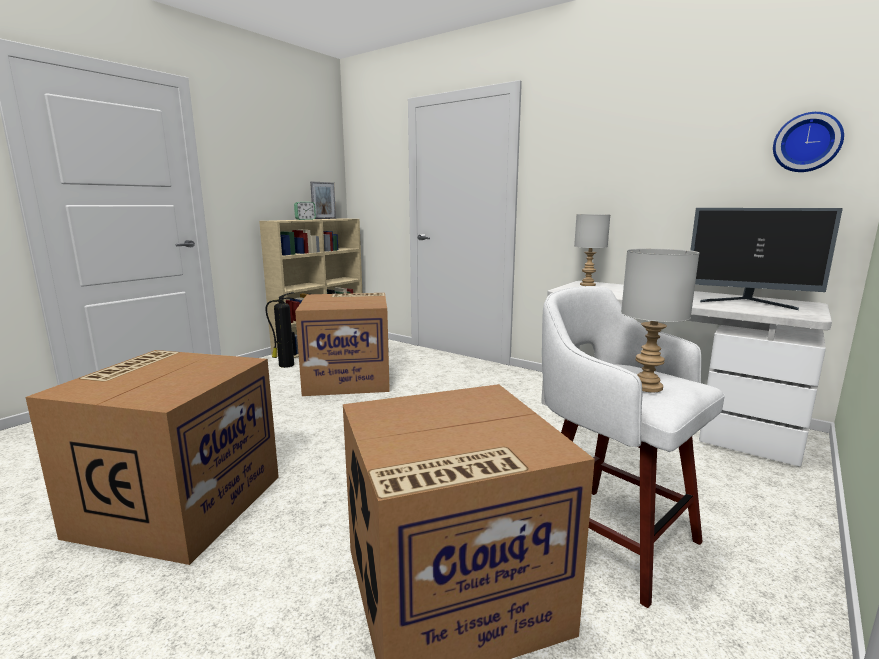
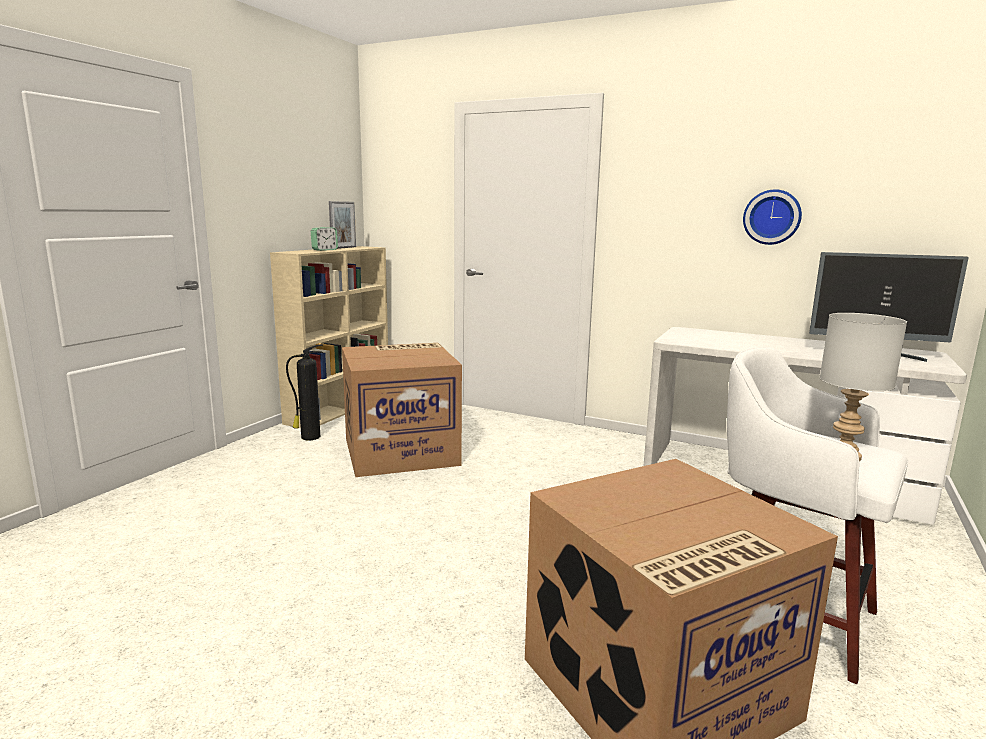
camera: 10 degrees left, 0 degrees up
cardboard box [25,350,279,565] -> none
grey table lamp [574,214,610,286] -> none
wall clock [773,112,844,172] -> wall clock moved to [743,189,802,245]

